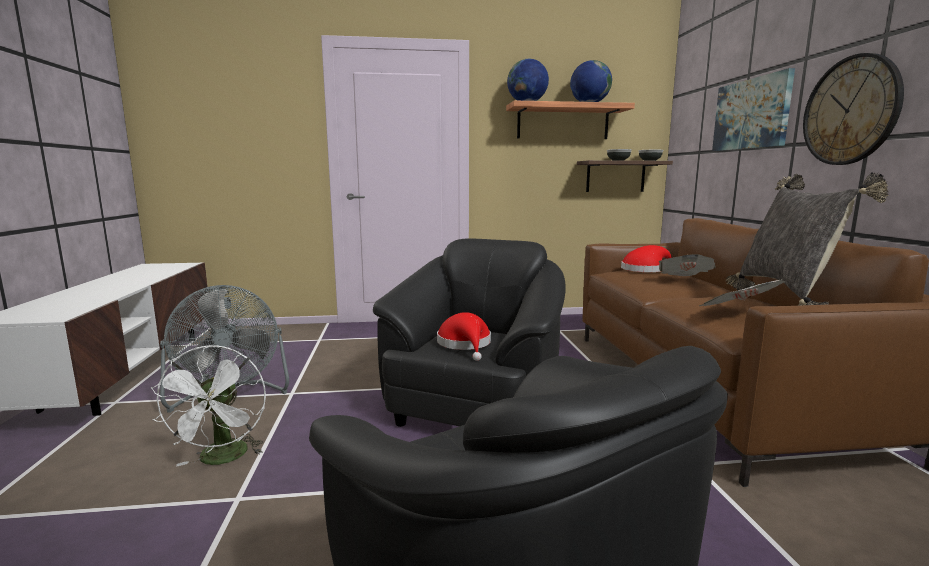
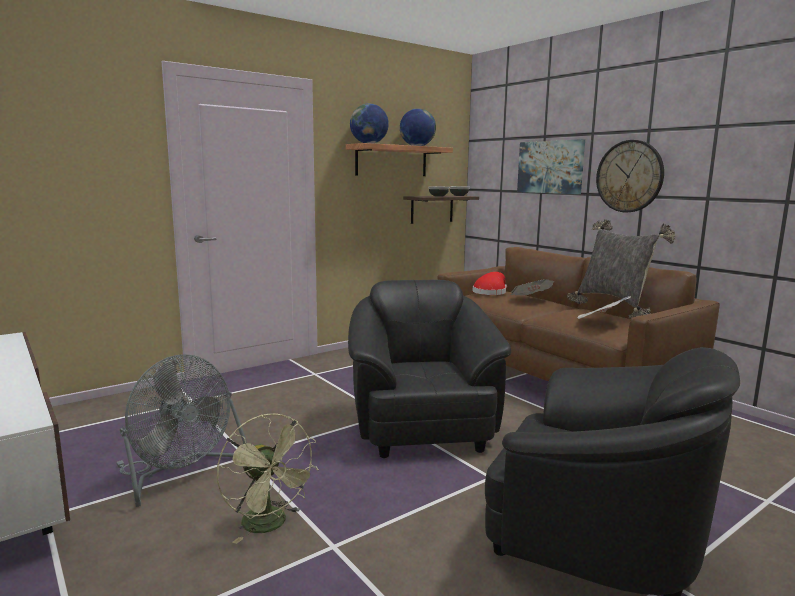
camera: 30 degrees left, 0 degrees up
white fan [151,345,266,467] -> green fan [217,414,318,544]
red hat [437,312,491,361] -> none

